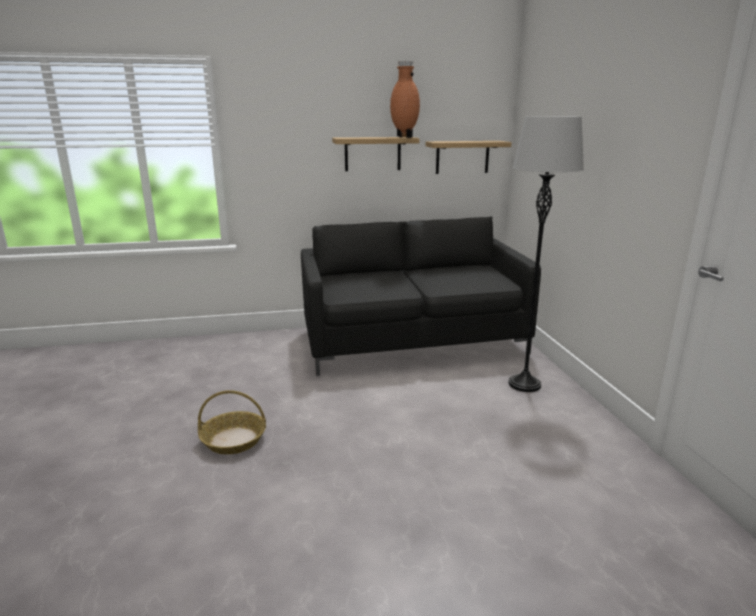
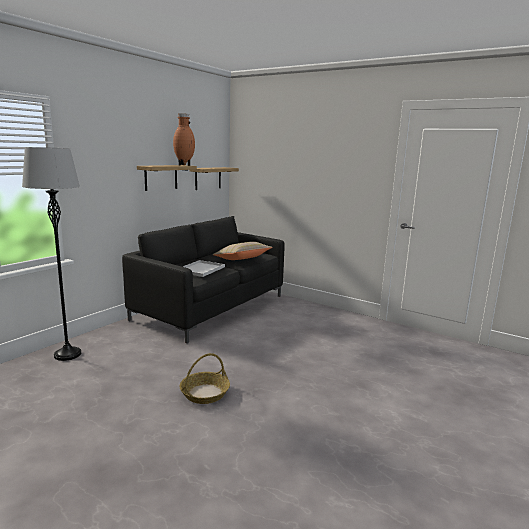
camera: 45 degrees left, 5 degrees down
grey floor lamp [508,116,584,392] -> grey floor lamp moved to [22,147,81,361]
none -> white tray [183,260,225,277]
none -> beige pillow [213,242,272,260]

